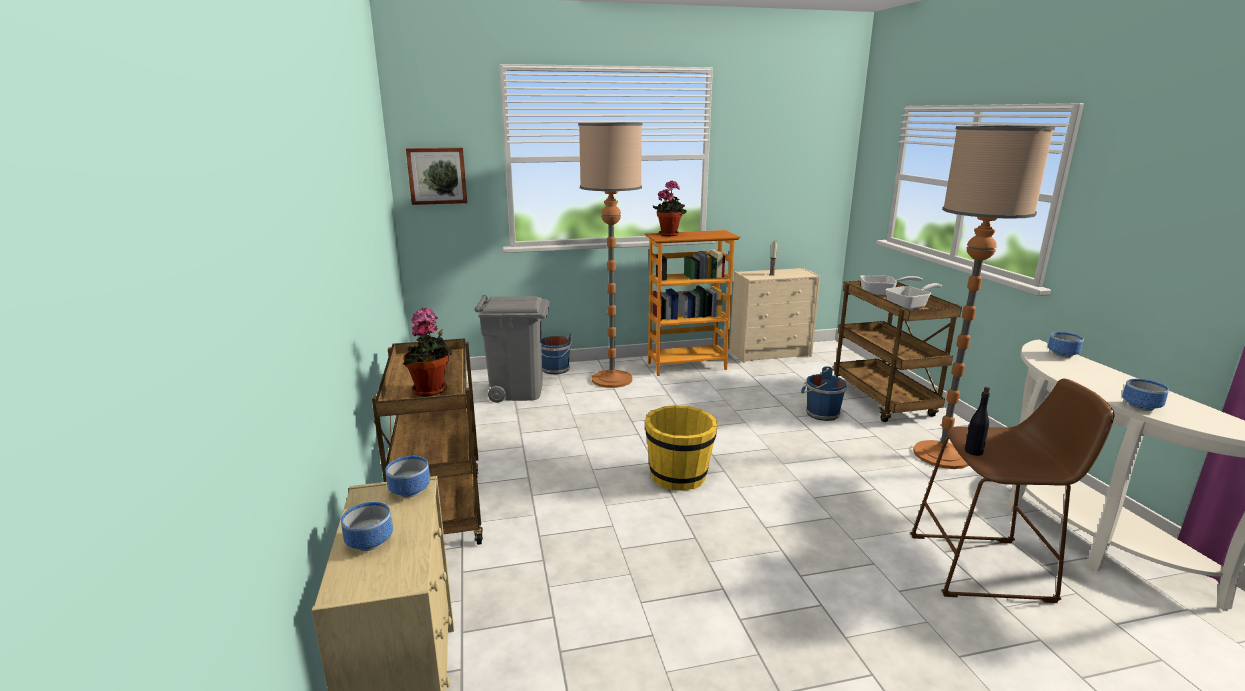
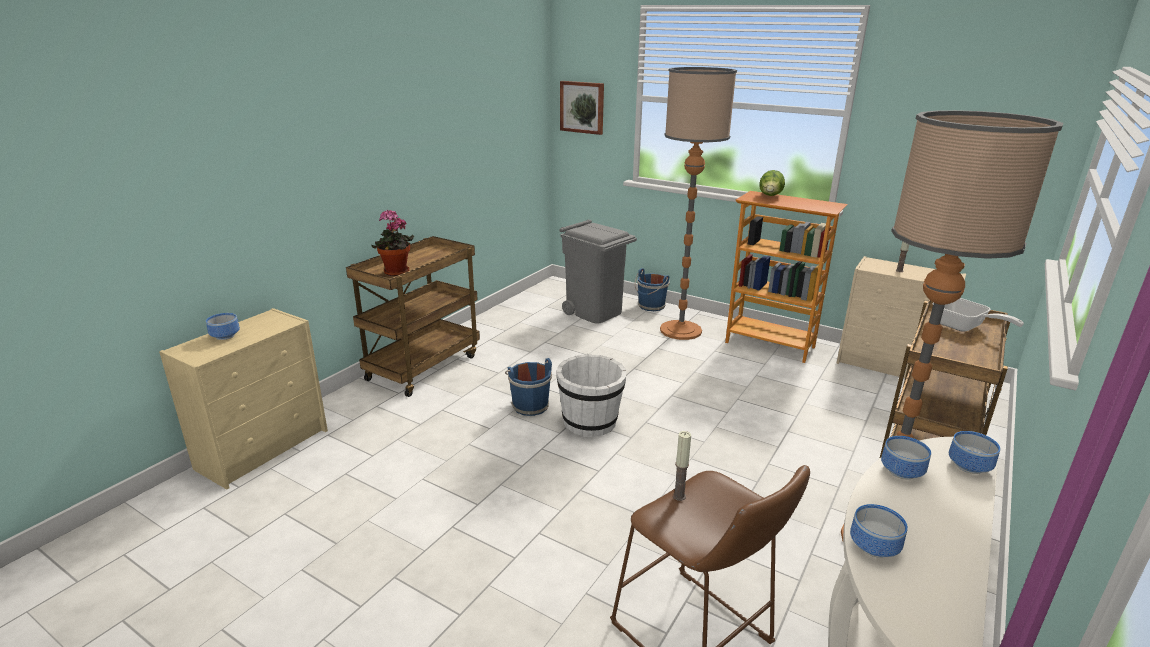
camera: 45 degrees right, 5 degrees up
bowl [386,456,430,498] -> bowl moved to [881,436,931,480]
yellow bucket [645,405,718,490] -> white bucket [556,354,626,437]
potted plant [653,180,687,236] -> lettuce [759,170,785,196]
blue bucket [801,366,847,421] -> blue bucket moved to [505,358,552,416]
frying pan [886,283,942,310] -> none
black bottle [965,387,990,456] -> candle [673,431,691,501]

